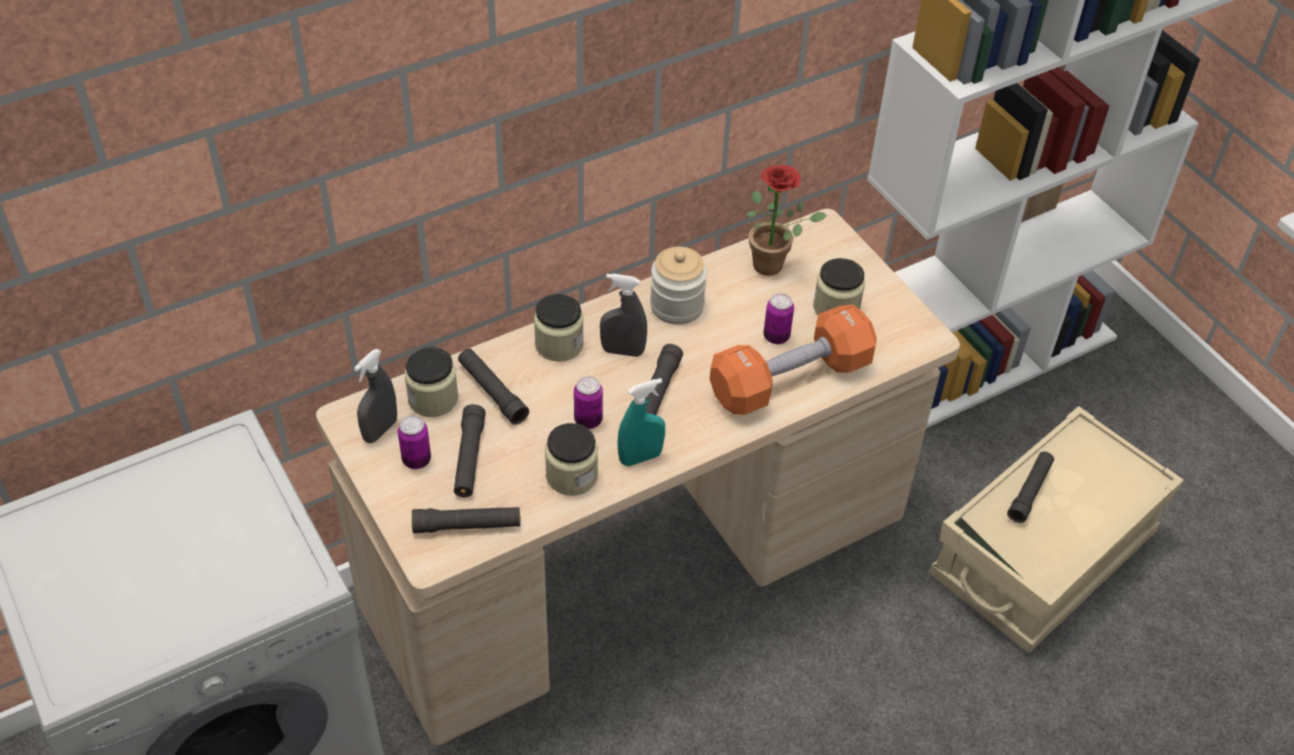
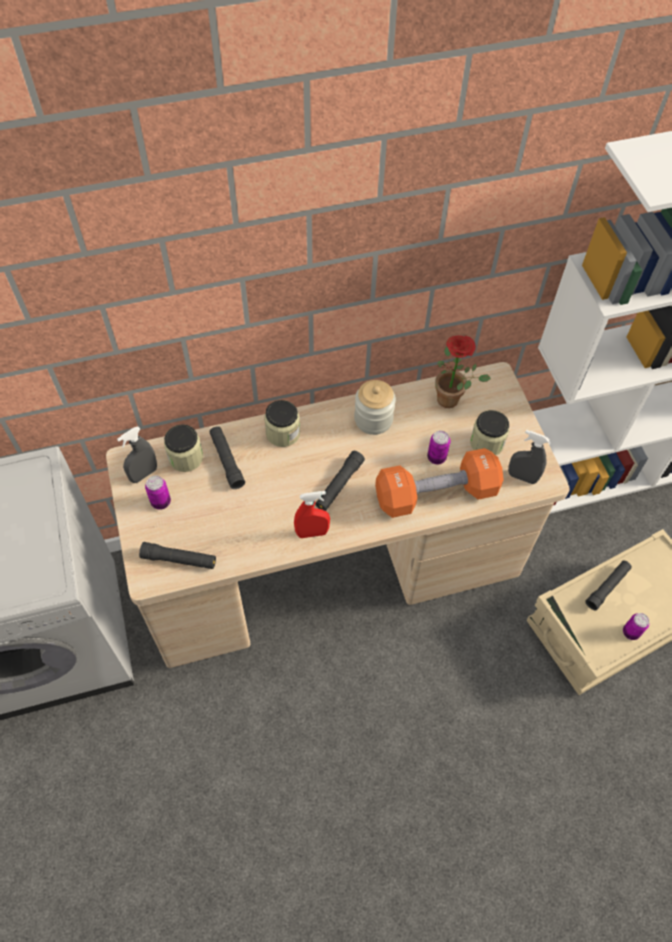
camera: 15 degrees right, 10 degrees up
black flashlight [454,404,486,497] -> none
jar [545,423,598,496] -> none
can [574,376,603,429] -> can moved to [623,613,649,640]
grey spray bottle [600,274,647,357] -> grey spray bottle moved to [508,430,550,484]
turquoise spray bottle [617,378,665,466] -> red spray bottle [294,491,330,538]

